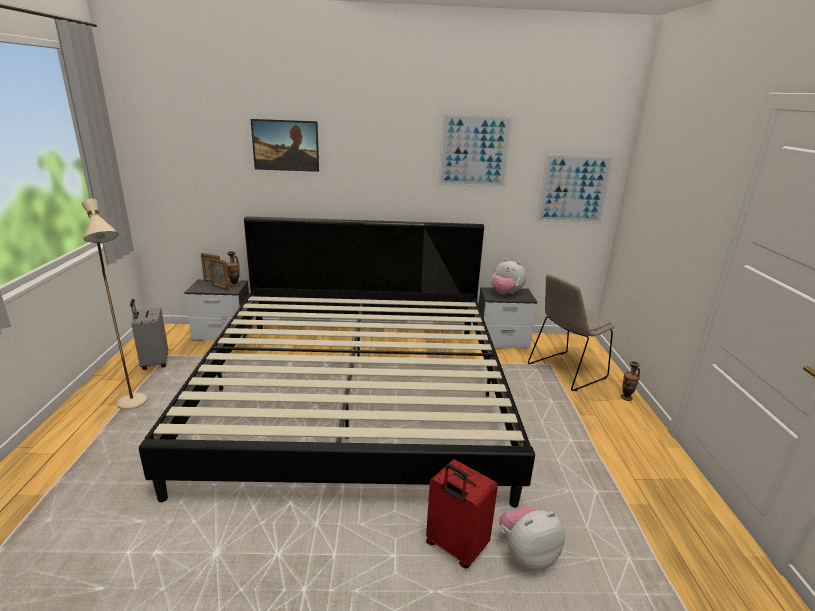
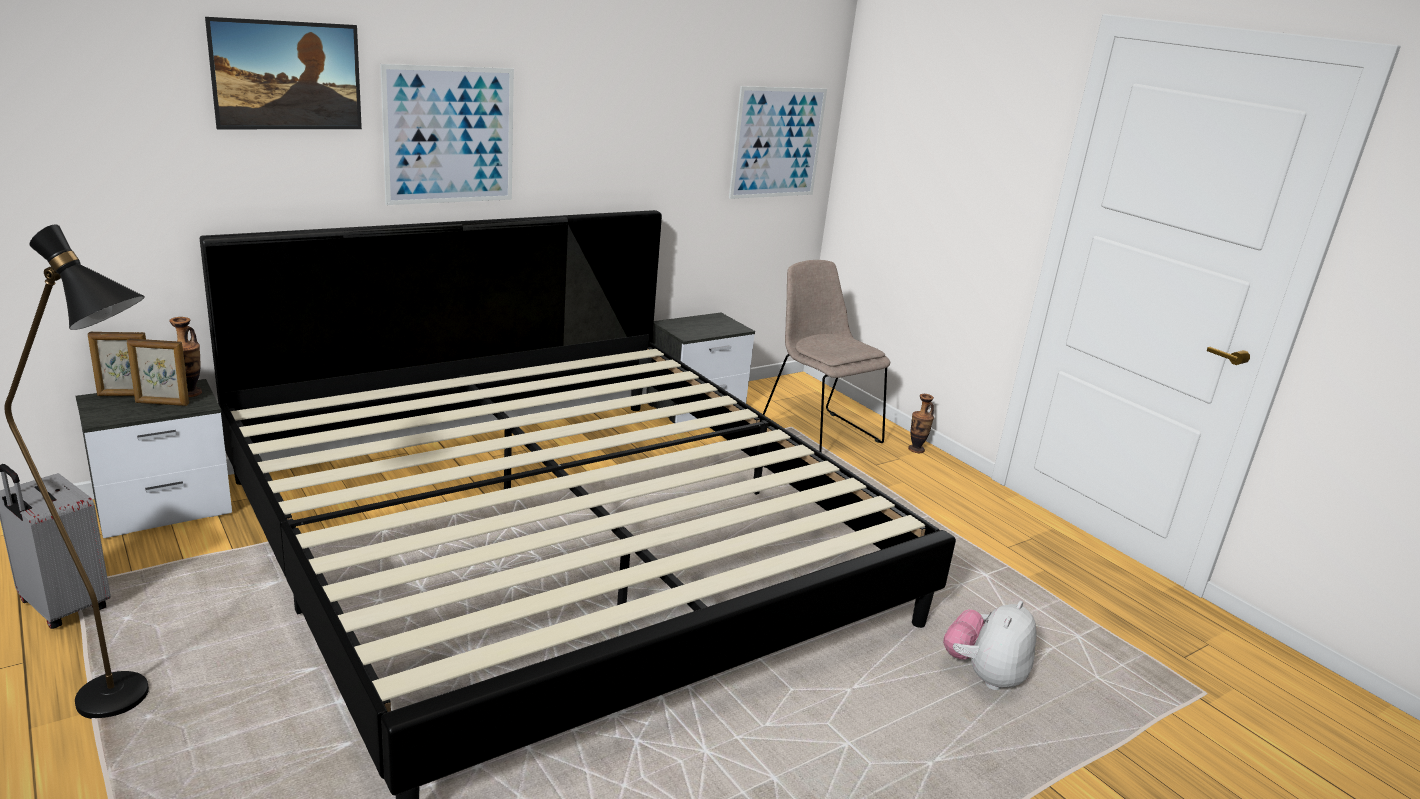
camera: 35 degrees left, 0 degrees up
beige floor lamp [82,199,148,410] -> black floor lamp [4,224,149,719]
red suitcase [426,459,498,568] -> none
picture [438,114,513,188] -> picture moved to [380,64,514,205]
plush toy [492,259,526,294] -> none
beige chair [528,274,614,391] -> beige chair turned 120 degrees clockwise [763,260,890,452]

